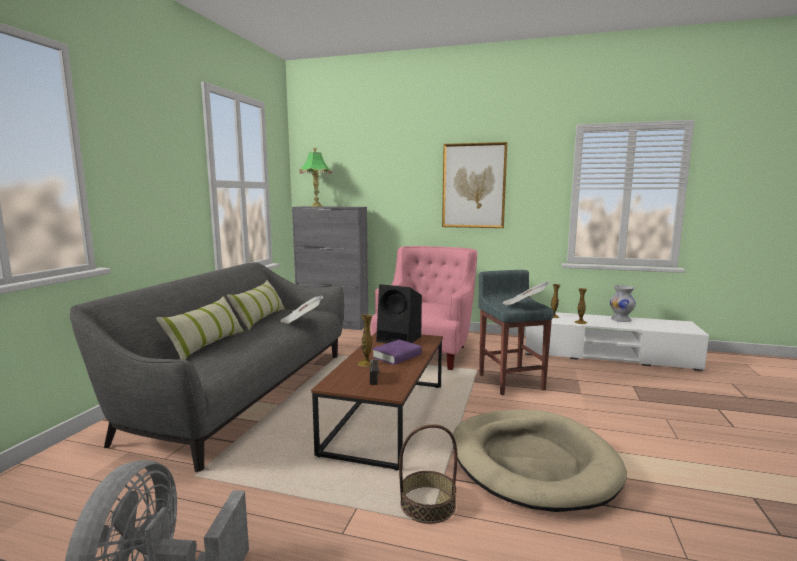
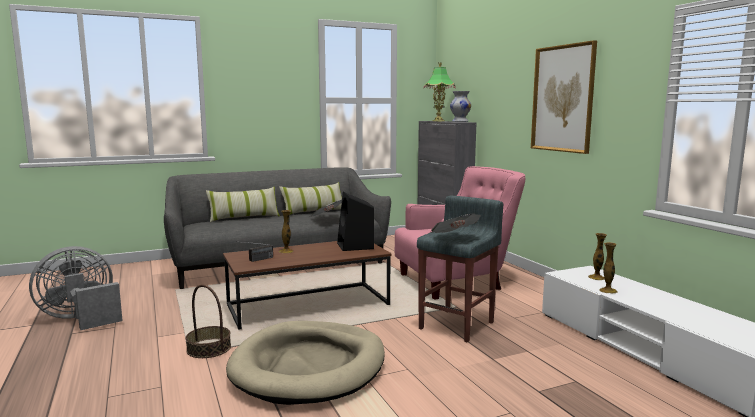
camera: 50 degrees right, 0 degrees up
purple book [372,339,422,365] -> none
white vase [610,285,636,322] -> white vase moved to [450,91,471,122]

